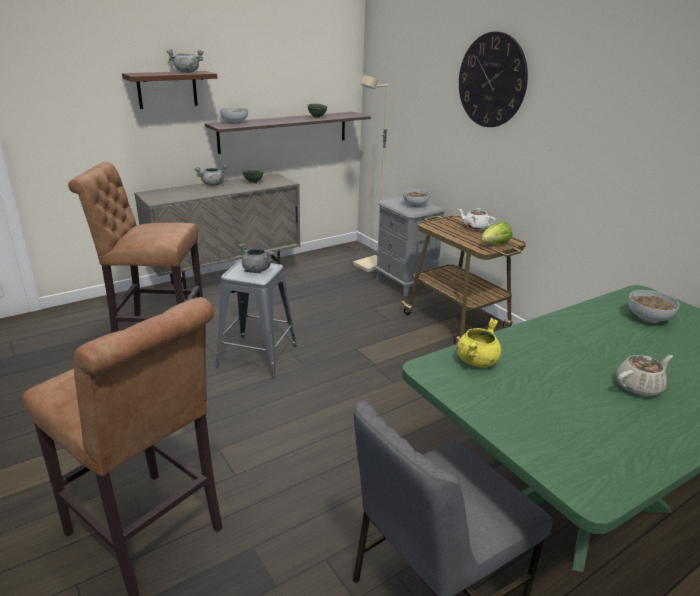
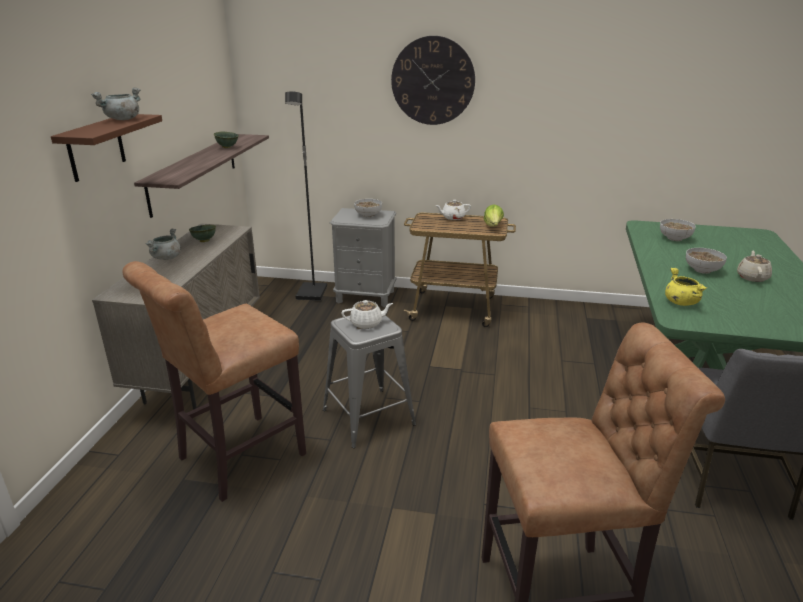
camera: 45 degrees left, 0 degrees up
bowl [220,107,248,124] -> bowl moved to [686,248,727,274]
grey cooking pot [239,243,274,273] -> white teapot [341,300,393,329]
beige floor lamp [353,75,389,272] -> black floor lamp [285,91,327,301]

